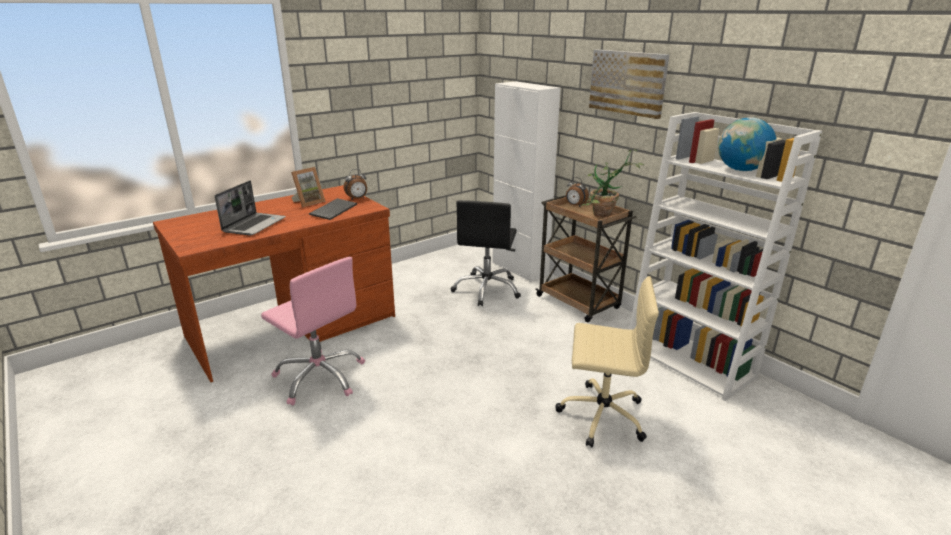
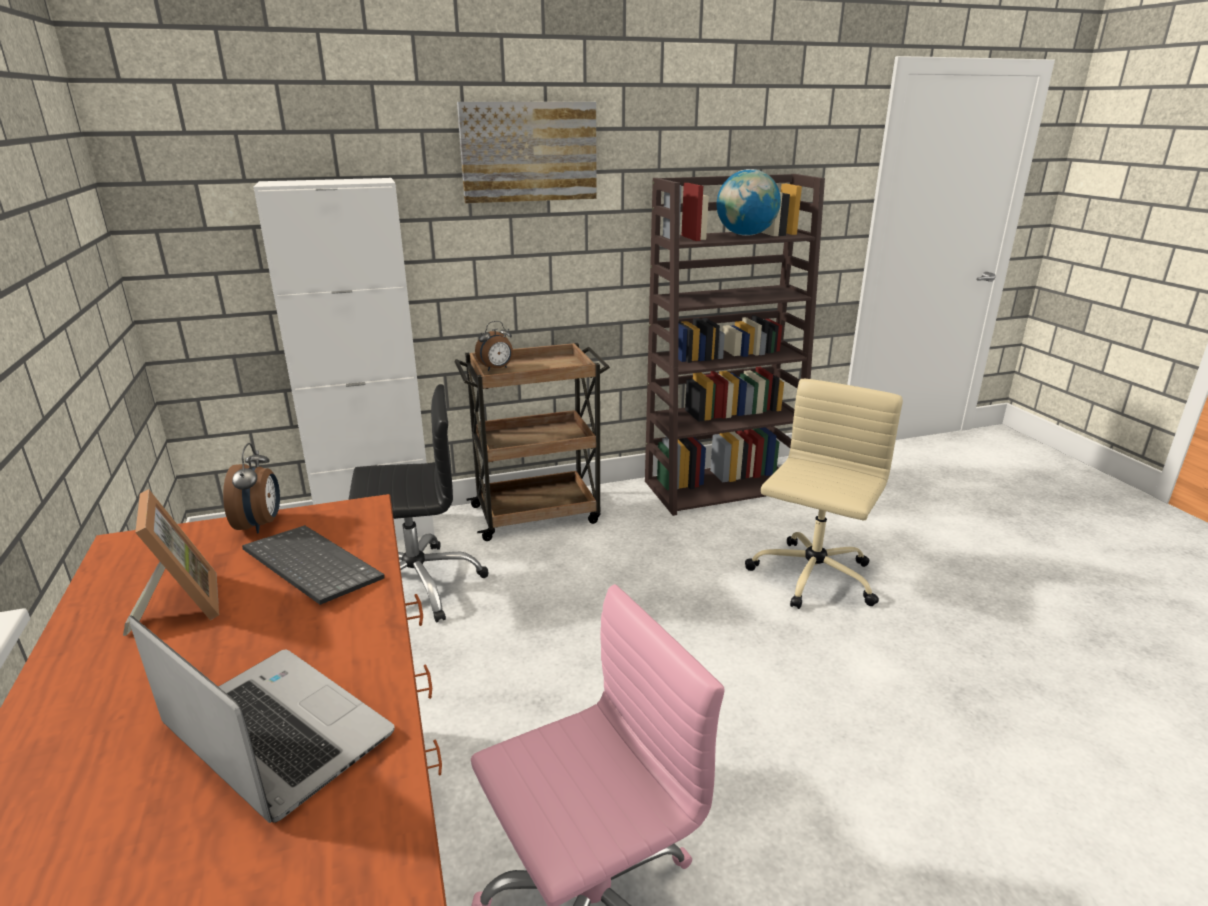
camera: 70 degrees left, 0 degrees up
black office chair [451,200,521,306] -> black office chair turned 45 degrees counterclockwise [348,384,489,623]
potted plant [581,150,644,218] -> none
white bookcase [629,112,822,401] -> brown bookcase [645,174,825,516]

